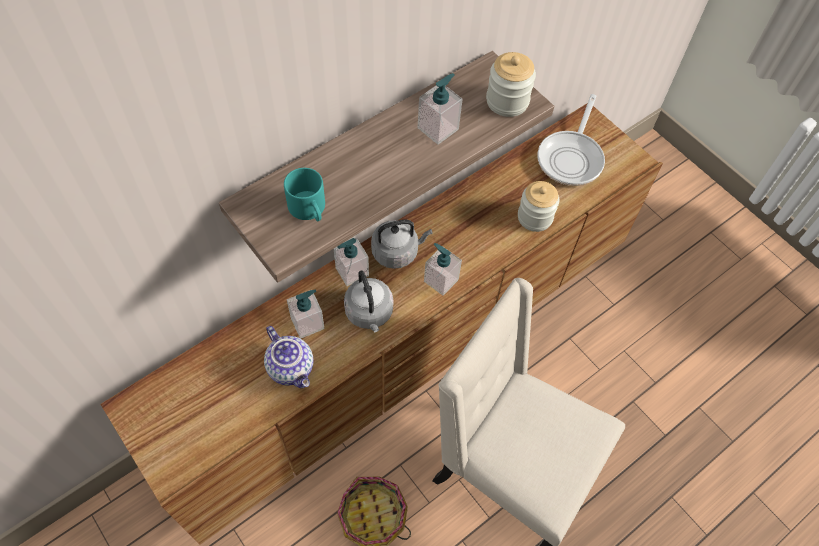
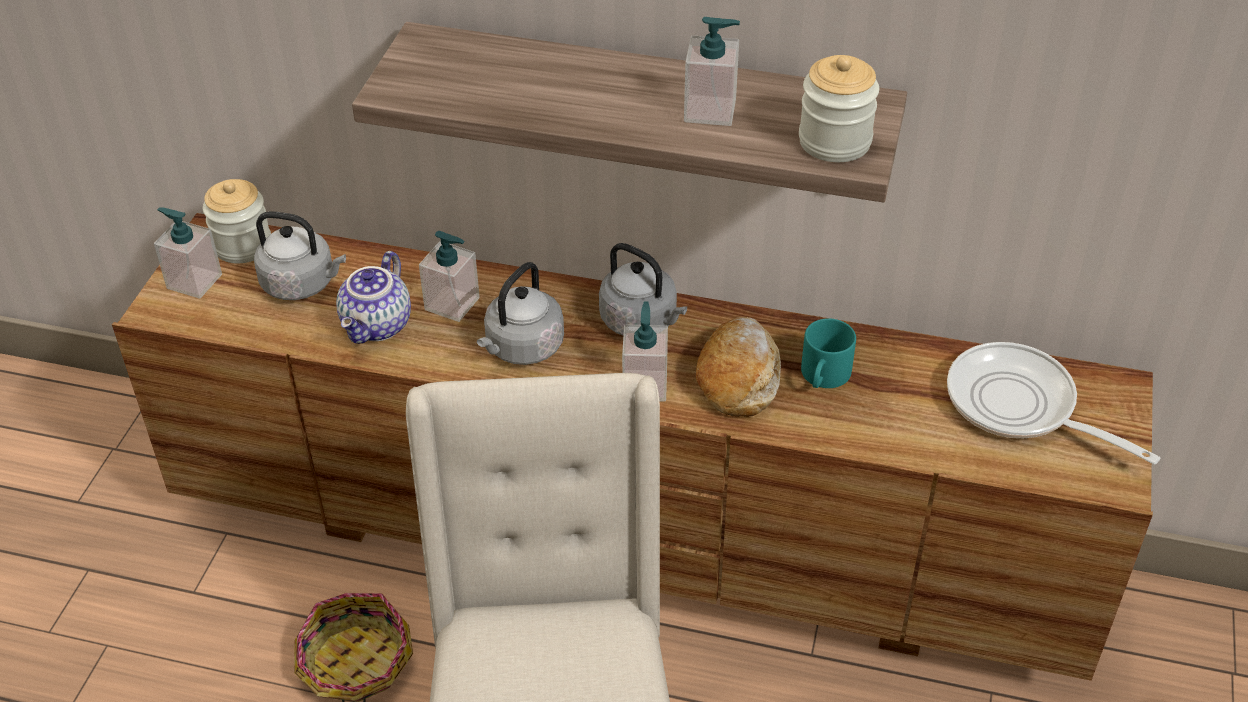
camera: 55 degrees right, 15 degrees down
turquoise mug [284,168,325,222] -> turquoise mug moved to [801,318,856,388]
soap dispenser [334,238,369,286] -> soap dispenser moved to [154,208,222,299]
jar [518,181,559,232] -> jar moved to [203,179,271,263]
frying pan [538,94,605,186] -> frying pan turned 60 degrees clockwise [947,342,1160,465]
none -> grey kettle [254,211,346,300]
none -> bread [696,317,781,417]

